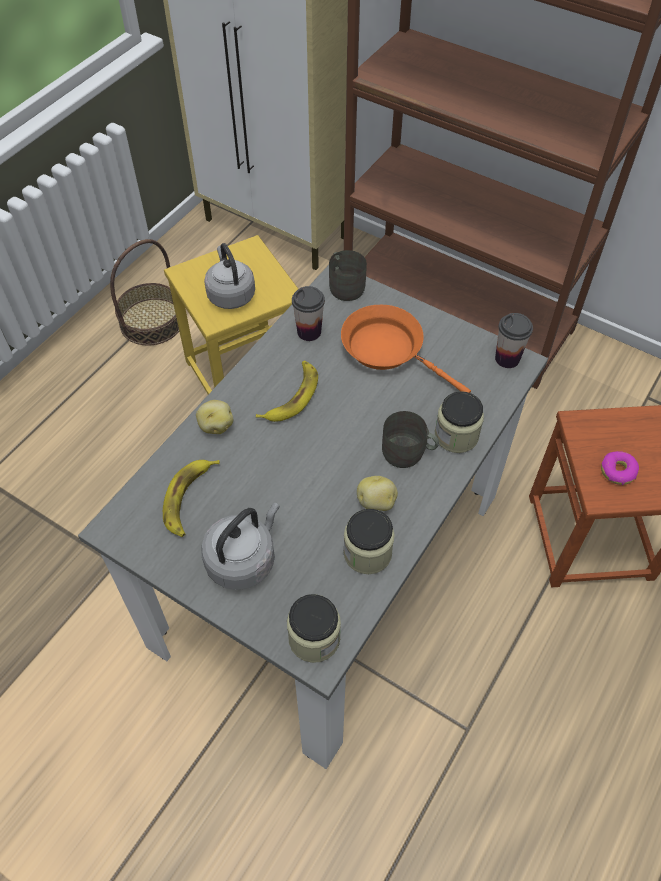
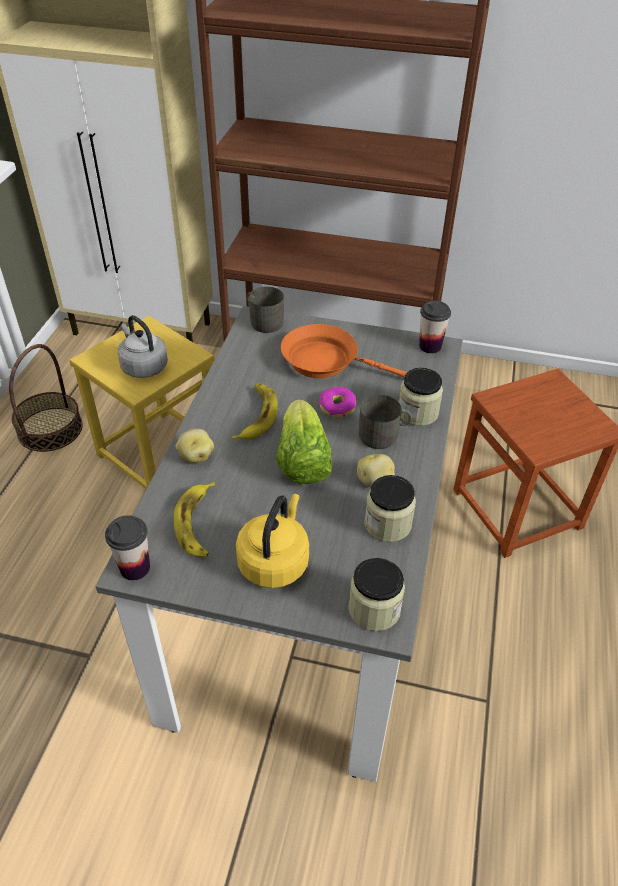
camera: 20 degrees left, 10 degrees down
grey kettle [201,503,280,590] -> yellow kettle [236,494,309,588]
cup [292,286,325,341] -> cup moved to [105,515,150,580]
donut [601,451,639,485] -> donut moved to [319,387,356,418]
none -> lettuce [276,400,332,484]

